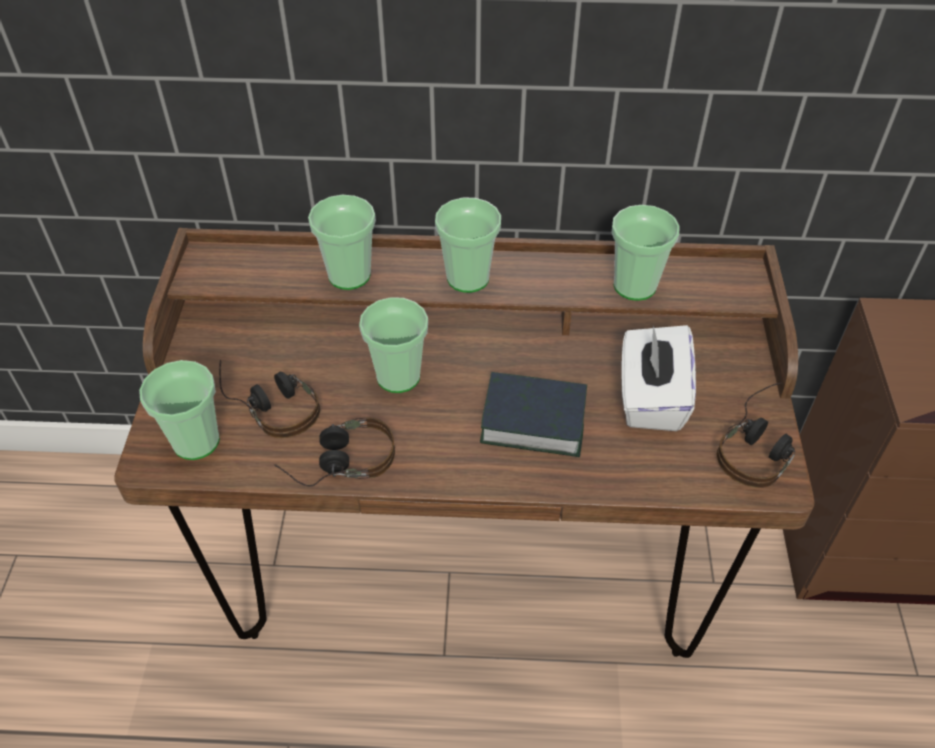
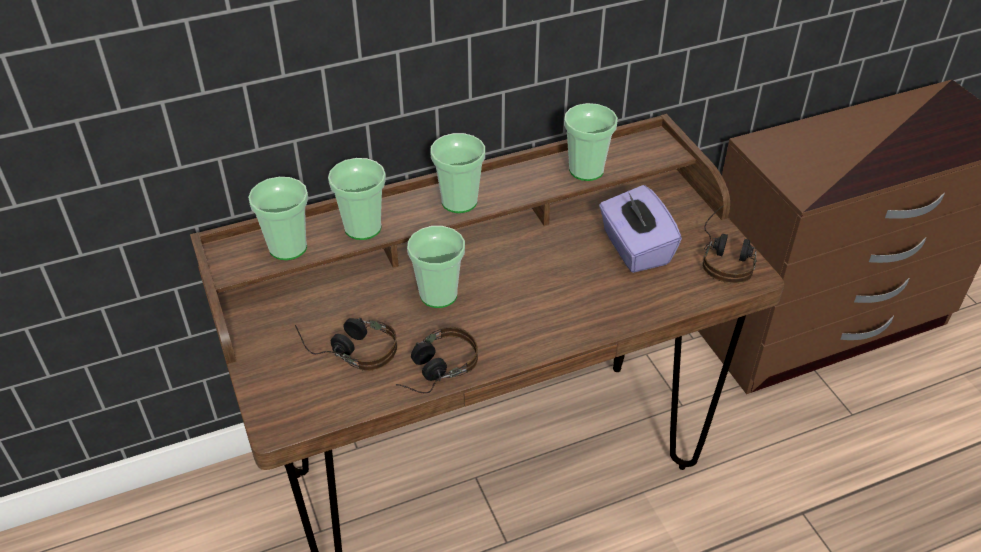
camera: 25 degrees left, 5 degrees down
cup [139,360,220,460] -> cup moved to [248,177,308,260]
book [480,372,587,457] -> none
white tissue box [621,325,696,431] -> purple tissue box [599,185,682,273]

